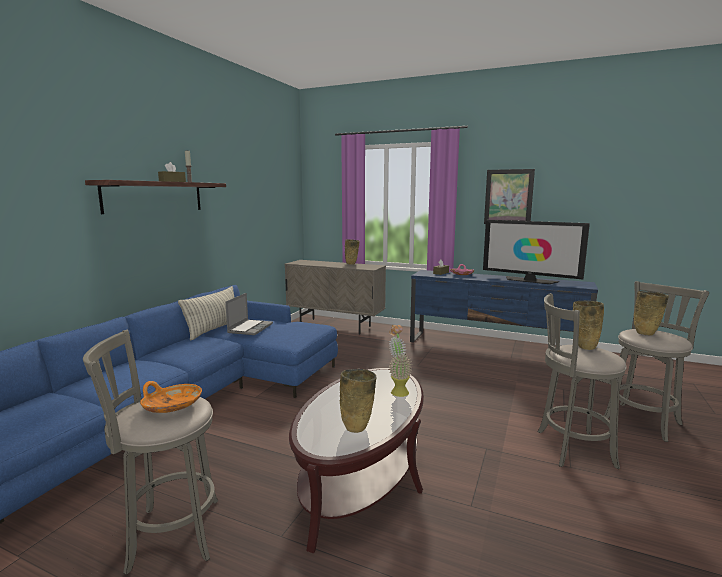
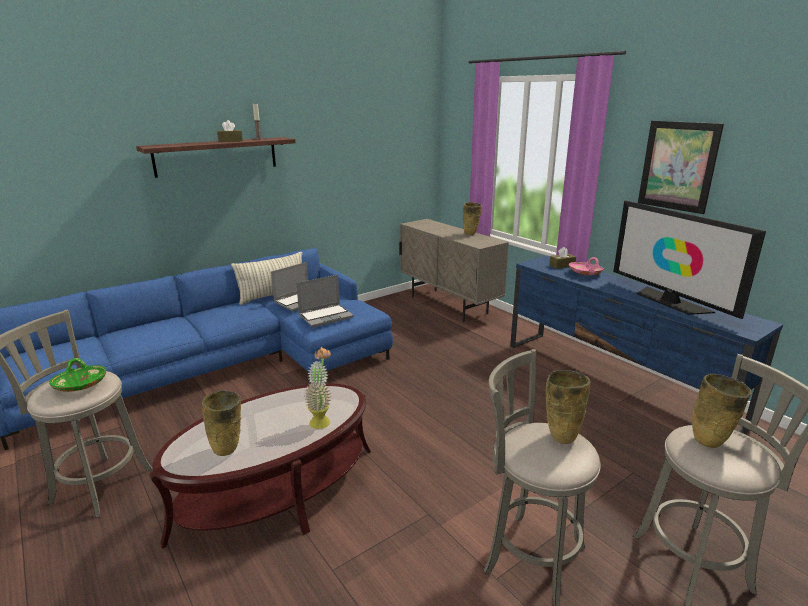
camera: 30 degrees right, 10 degrees up
orange bowl [140,381,202,413] -> green bowl [49,358,106,392]
none -> laptop [296,275,354,327]

